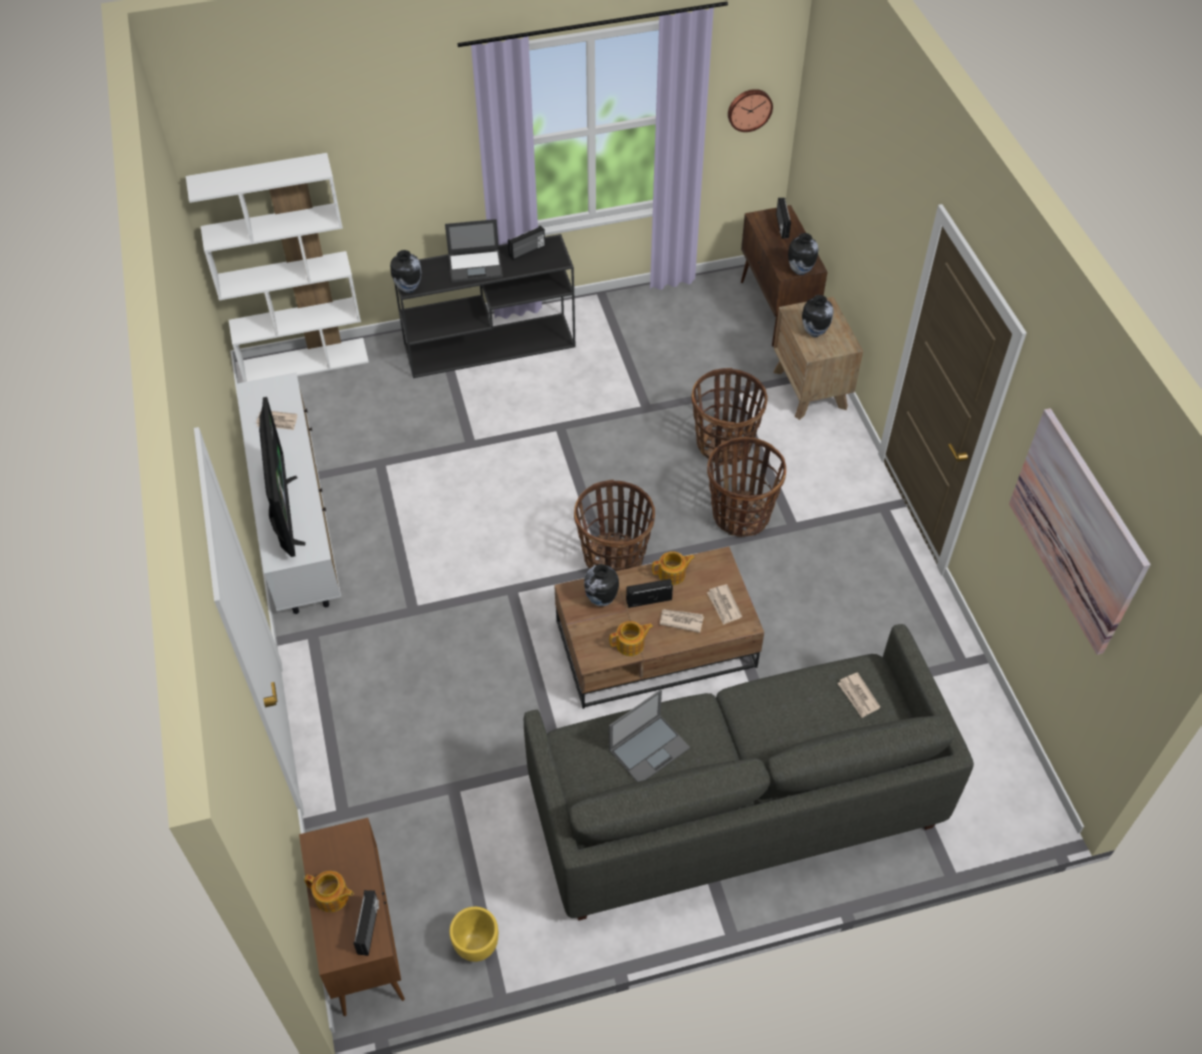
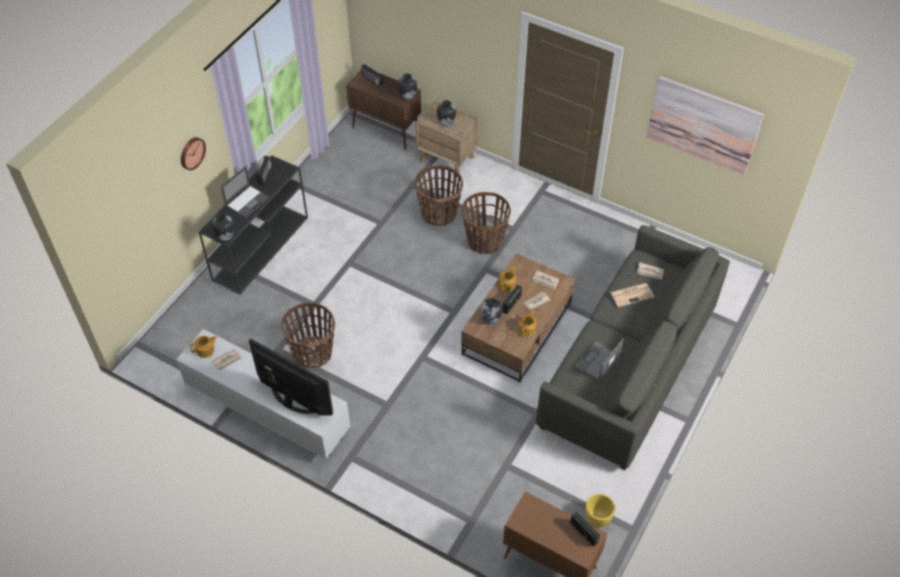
camera: 45 degrees left, 0 degrees up
white bookcase [186,153,369,382] -> none
teapot [304,871,354,912] -> teapot moved to [190,336,217,358]
basket [574,479,655,571] -> basket moved to [281,302,335,368]
laptop [609,689,690,782] -> laptop turned 150 degrees counterclockwise [575,339,624,382]
wall clock [728,89,773,132] -> wall clock moved to [181,137,206,170]
none -> newspaper [610,283,654,307]

